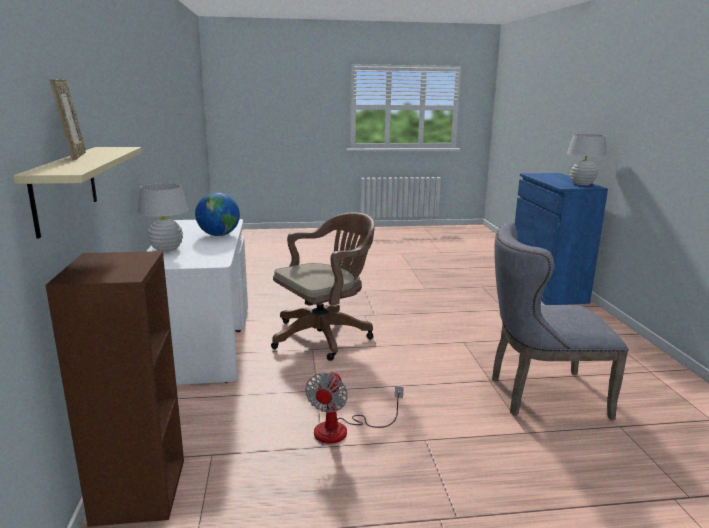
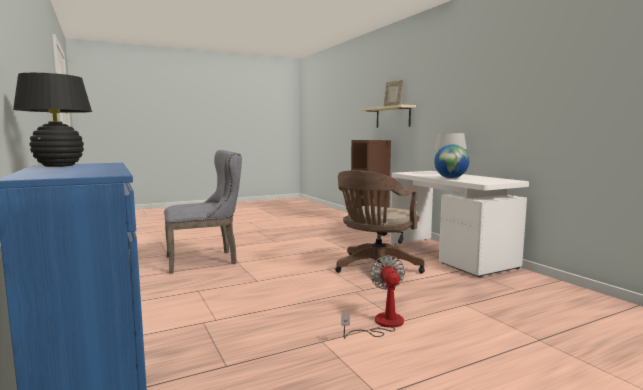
camera: 160 degrees right, 10 degrees down
fan [305,371,403,444] -> fan moved to [341,255,405,339]
white table lamp [567,134,607,186] -> black table lamp [13,73,92,167]

